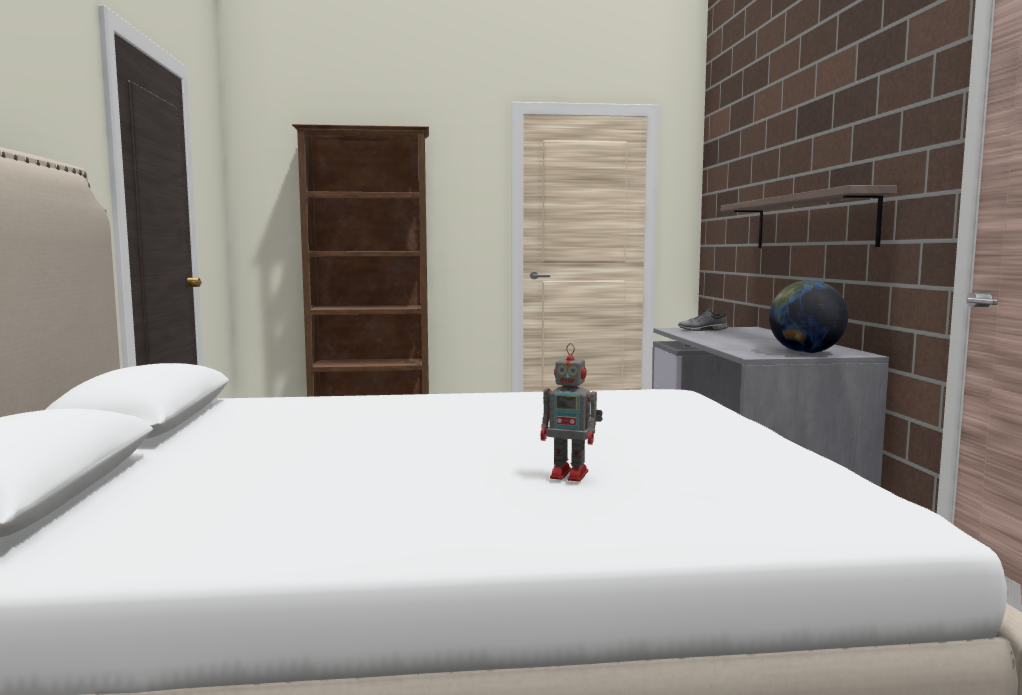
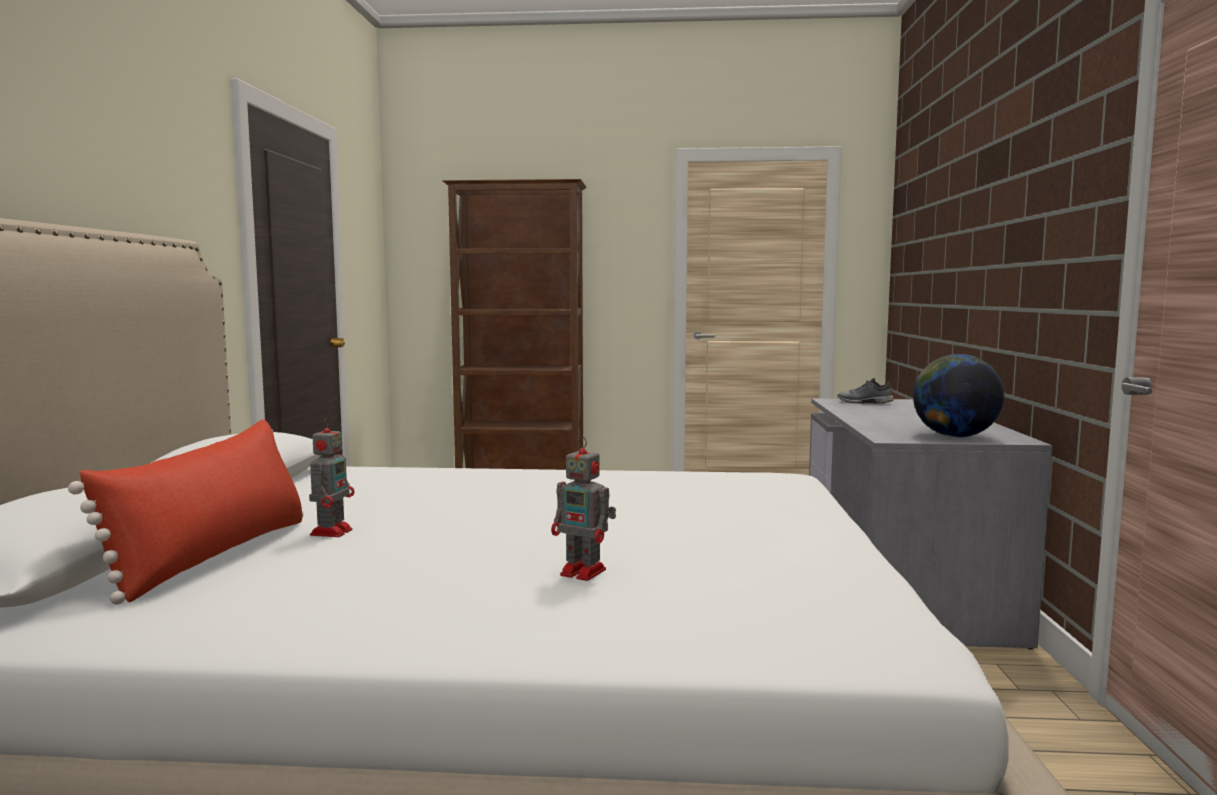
camera: 10 degrees right, 0 degrees up
shelf [721,185,897,248] -> none
none -> red pillow [68,419,303,605]
none -> toy robot [309,418,355,537]

